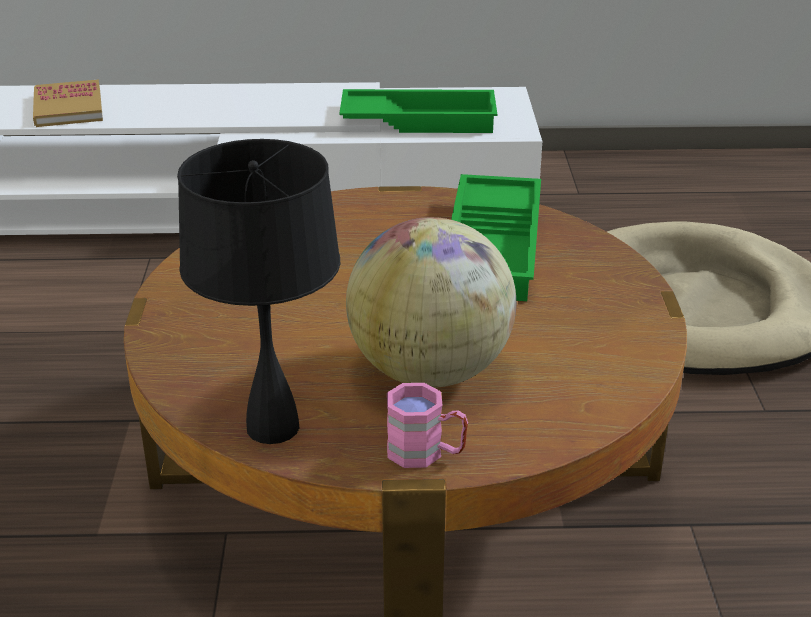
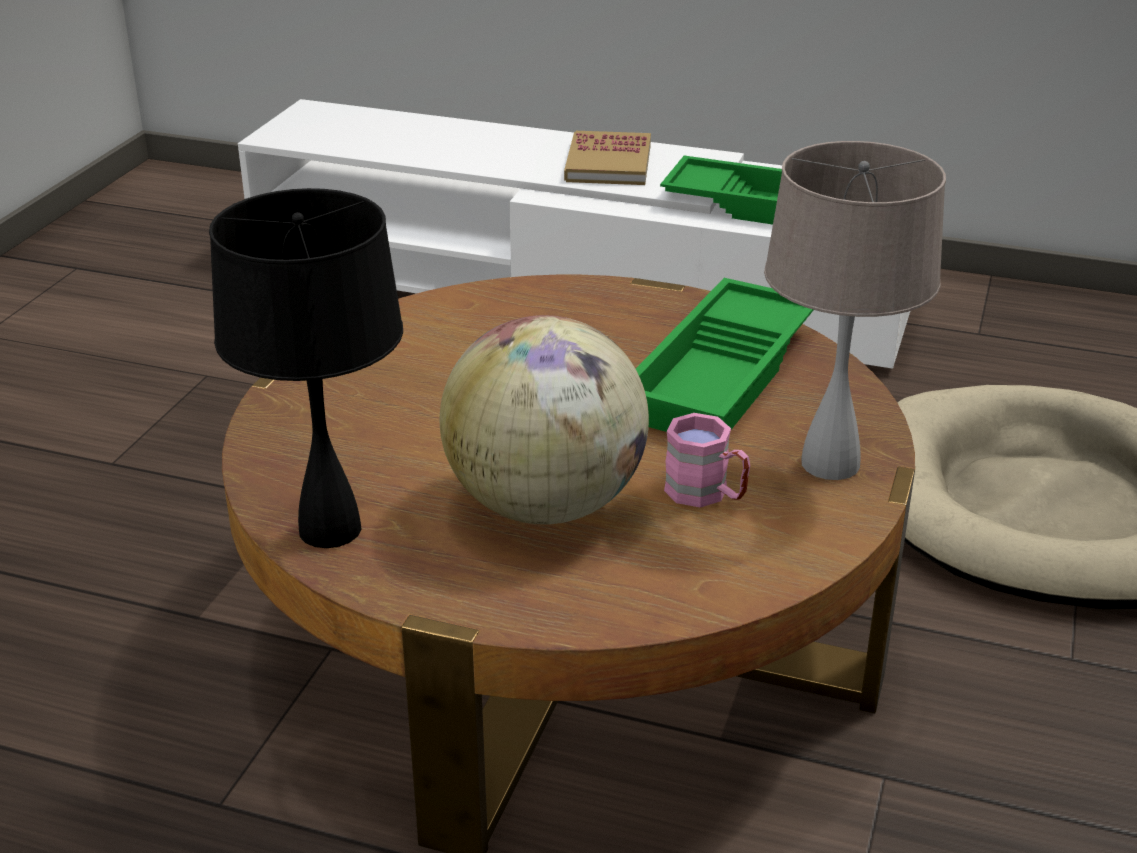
camera: 20 degrees right, 0 degrees up
book [33,79,103,127] -> book moved to [564,131,651,185]
pink mug [387,383,468,468] -> pink mug moved to [664,413,750,508]
none -> beige table lamp [764,141,946,480]

